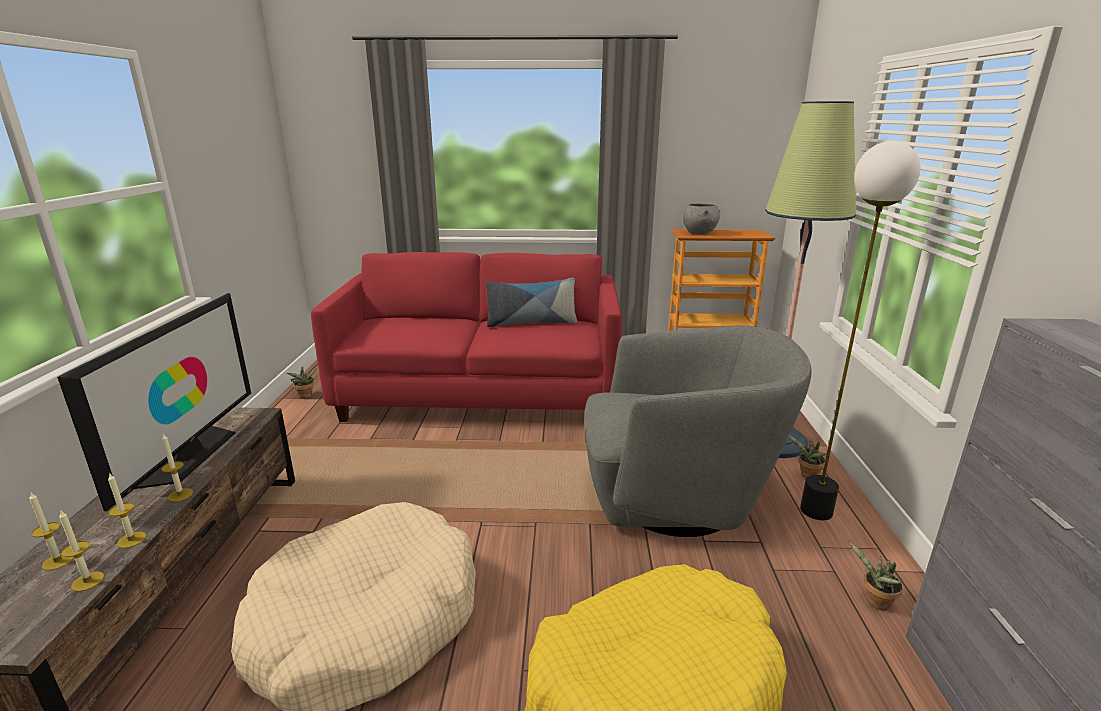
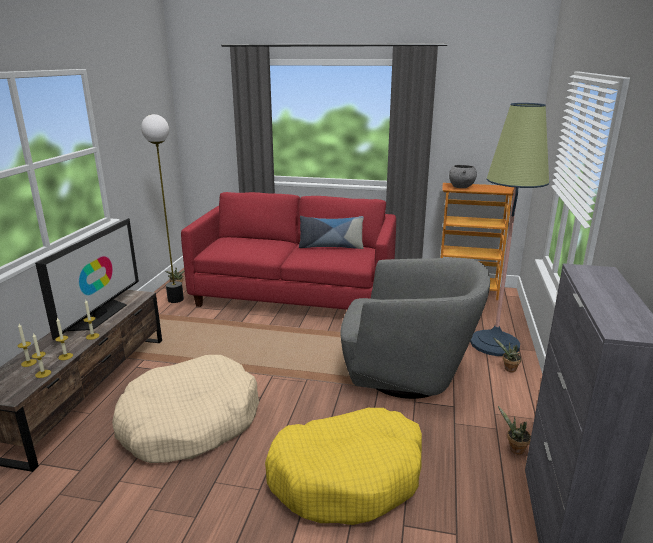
camera: 10 degrees right, 0 degrees up
floor lamp [800,141,920,520] -> floor lamp moved to [141,114,184,303]

